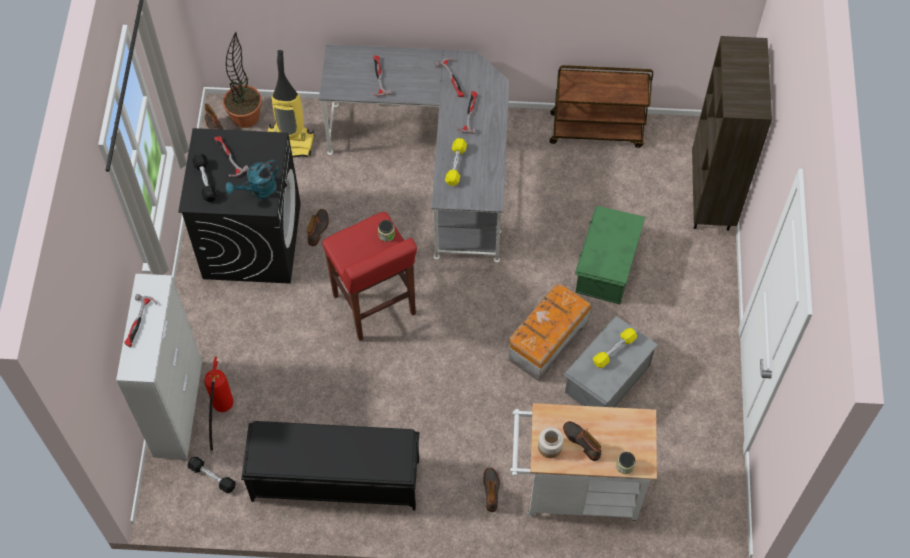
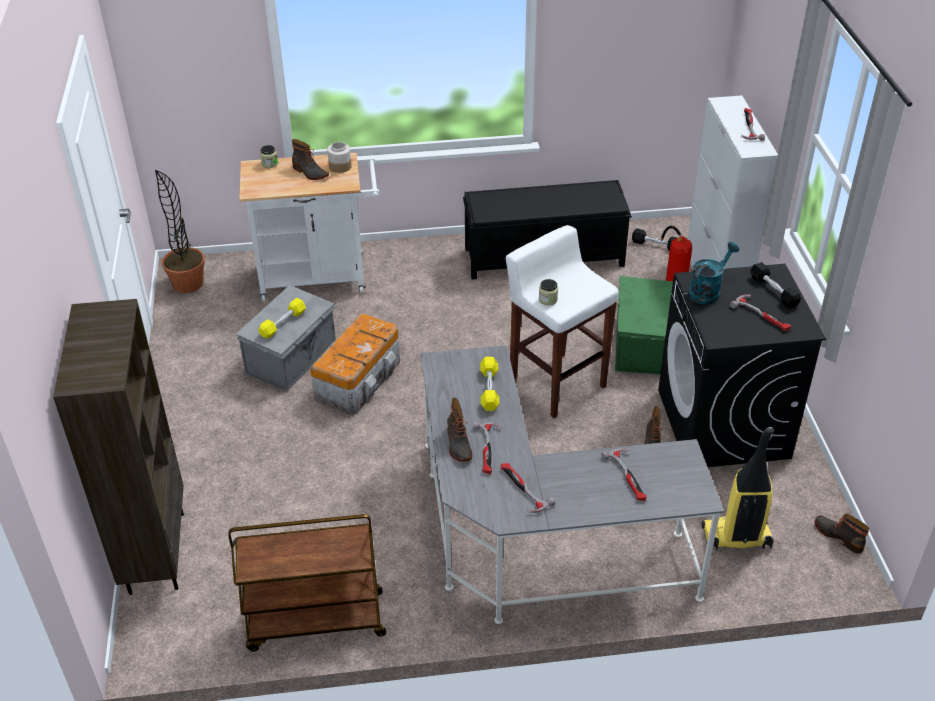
camera: 170 degrees right, 20 degrees down
potted plant [223,32,262,128] -> potted plant moved to [155,170,204,293]
red stool [322,212,417,341] -> white stool [506,225,619,418]
boot [483,467,500,512] -> boot moved to [447,398,473,462]
green storage box [575,206,645,305] -> green storage box moved to [615,276,673,374]

